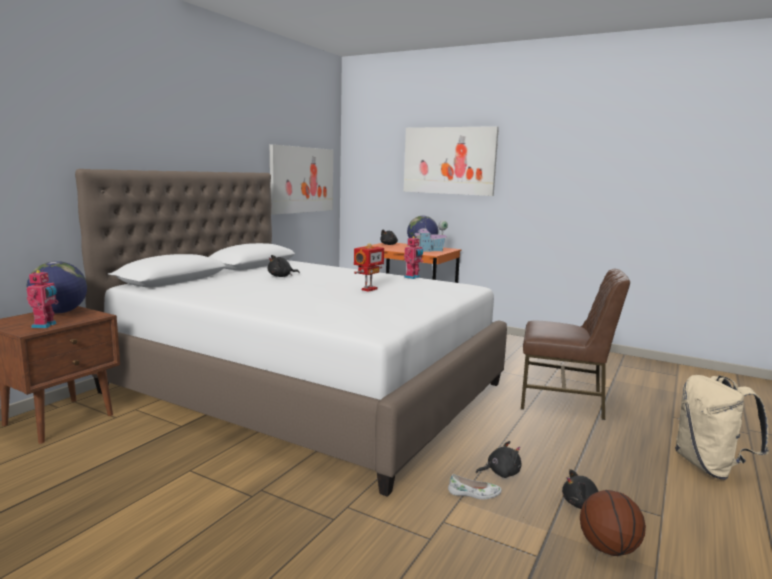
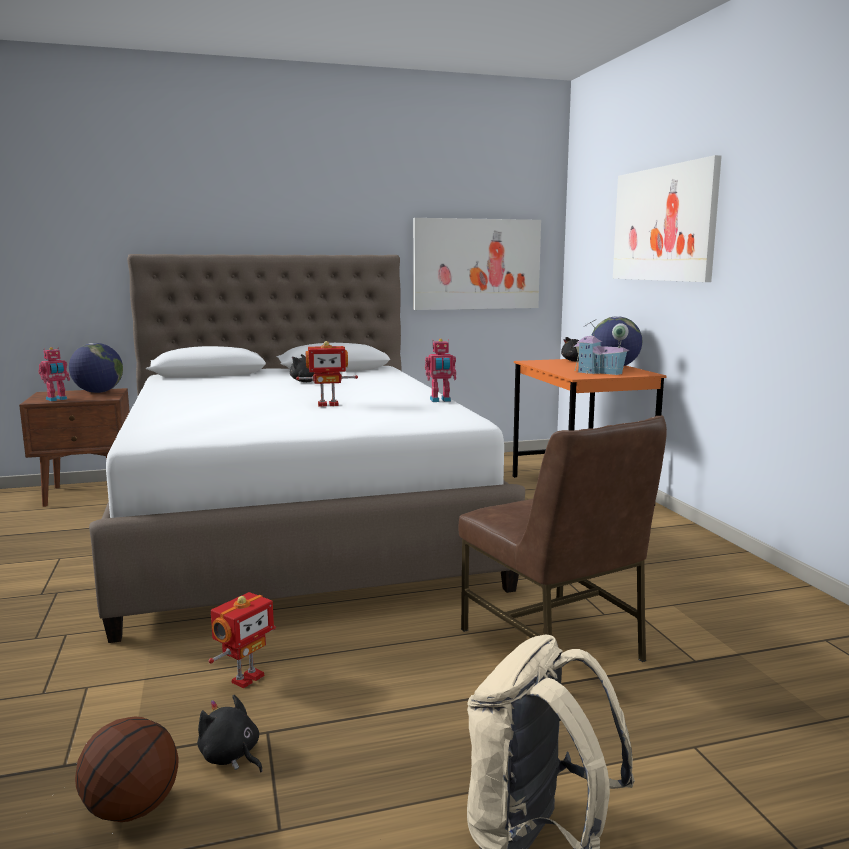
camera: 45 degrees right, 0 degrees up
white shoe [448,474,502,499] -> none
black plush toy [476,441,521,478] -> toy robot [209,592,276,688]

